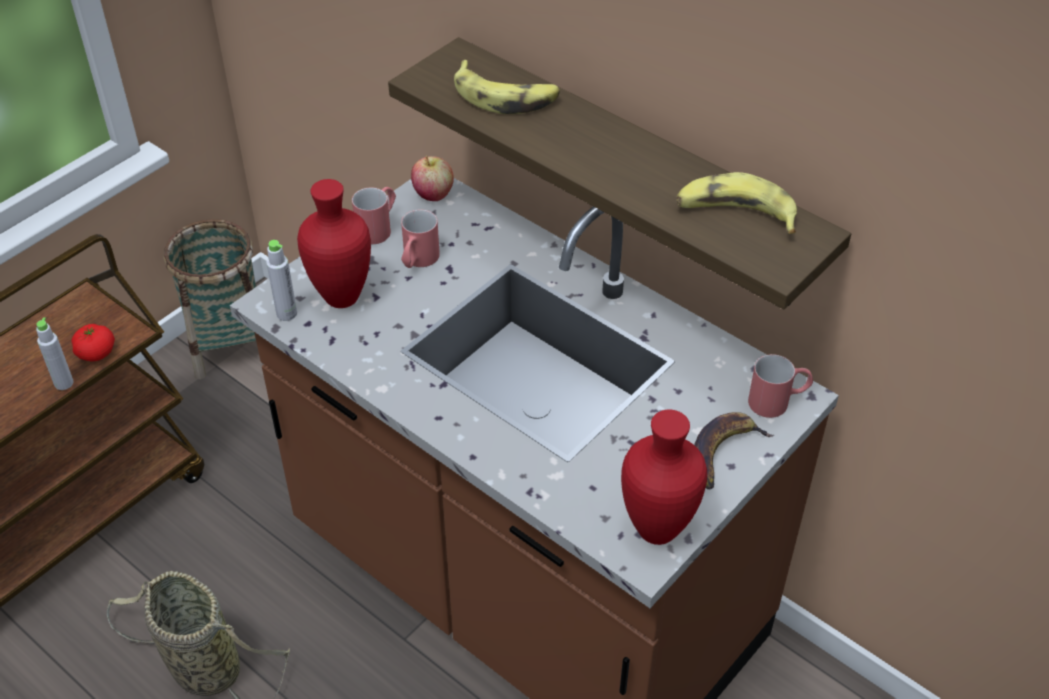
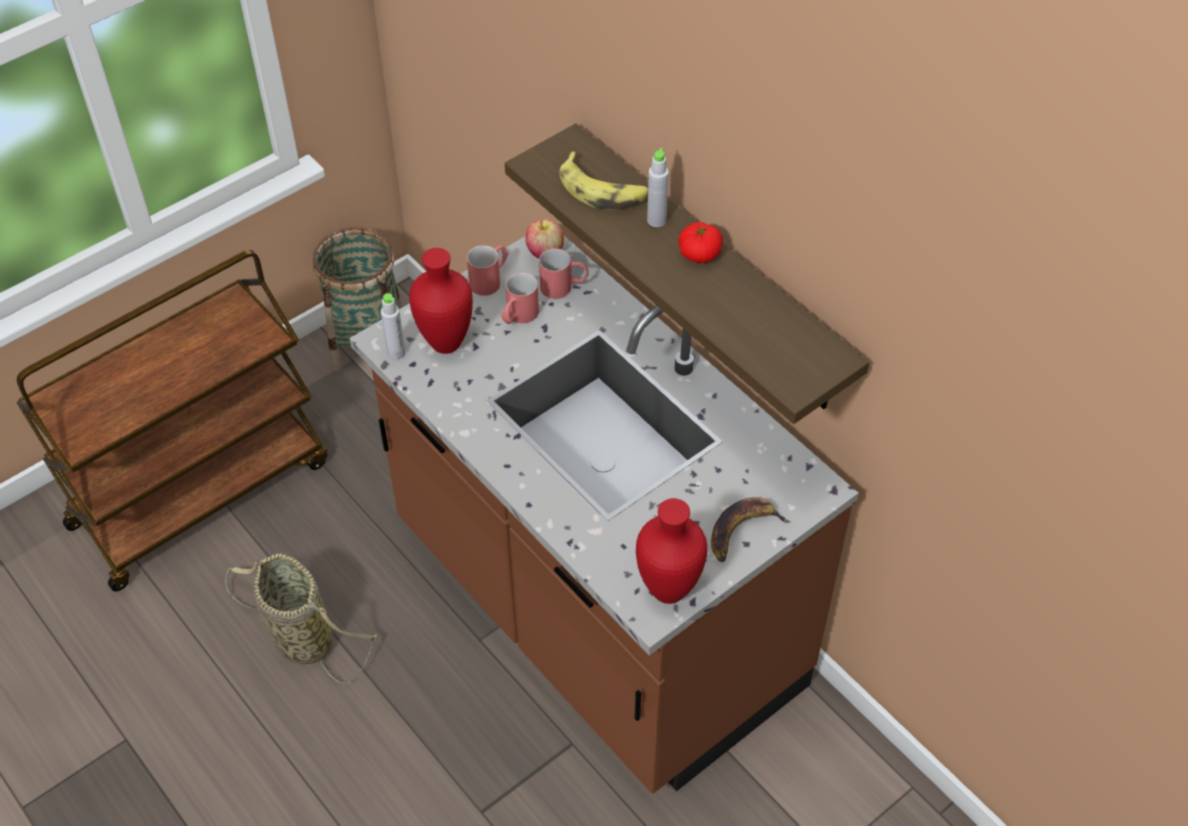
camera: 10 degrees right, 5 degrees up
grey bottle [36,317,74,390] -> grey bottle moved to [647,148,669,227]
tomato [71,324,115,362] -> tomato moved to [678,222,723,263]
banana [677,172,797,234] -> none
red mug [748,354,813,418] -> red mug moved to [539,248,589,299]

